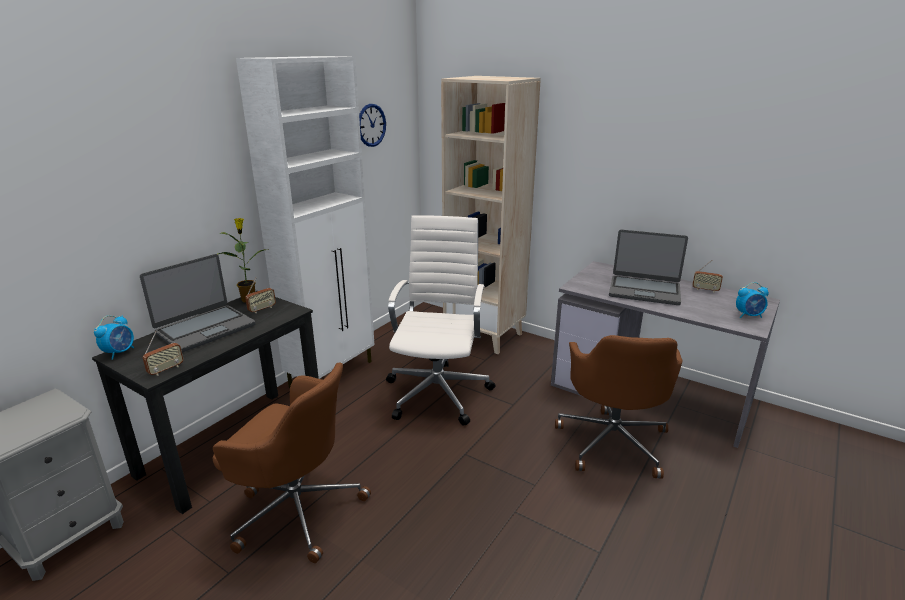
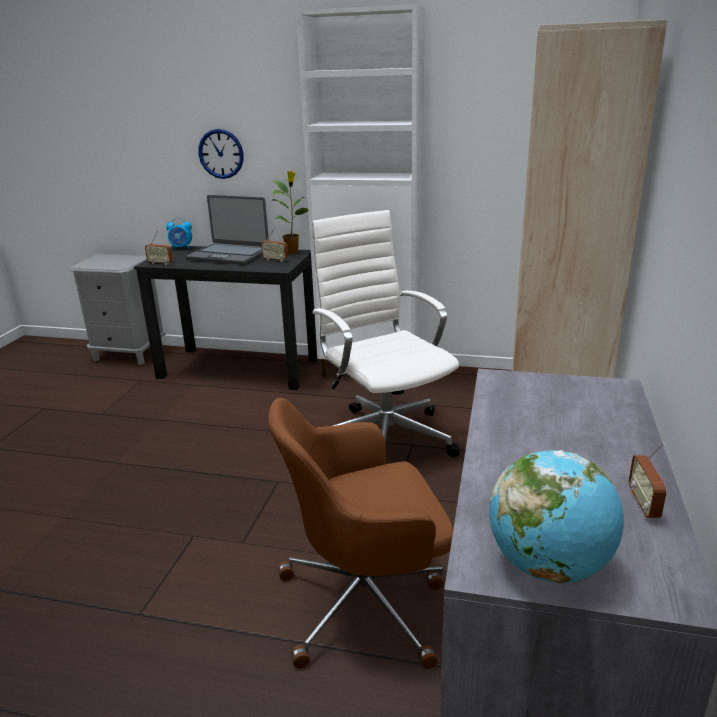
camera: 70 degrees right, 0 degrees up
brown office chair [213,363,371,563] -> none
wall clock [359,104,386,147] -> wall clock moved to [198,129,244,179]
white office chair [386,215,495,426] -> white office chair turned 105 degrees counterclockwise [311,210,460,457]
laptop [609,230,688,305] -> none
alarm clock [736,282,769,318] -> globe [490,450,624,583]

